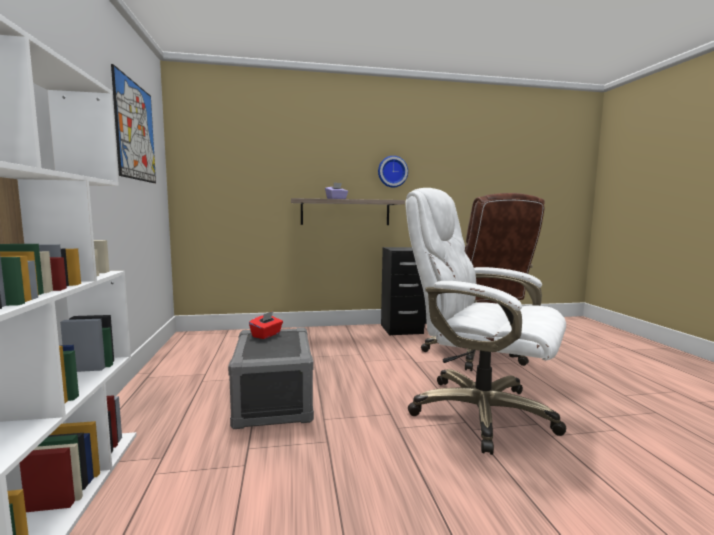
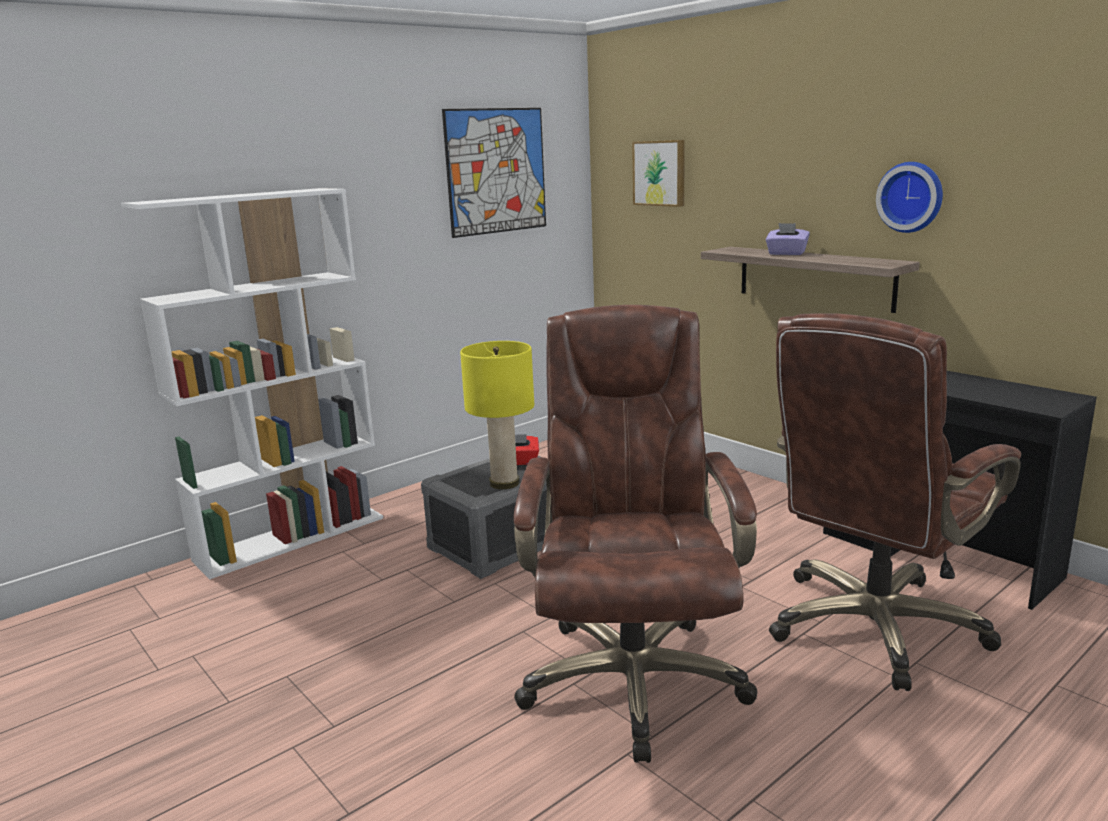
camera: 60 degrees right, 10 degrees up
white office chair [405,188,566,455] -> brown office chair [513,305,757,763]
none -> yellow table lamp [460,341,534,489]
none -> picture [632,140,685,207]

